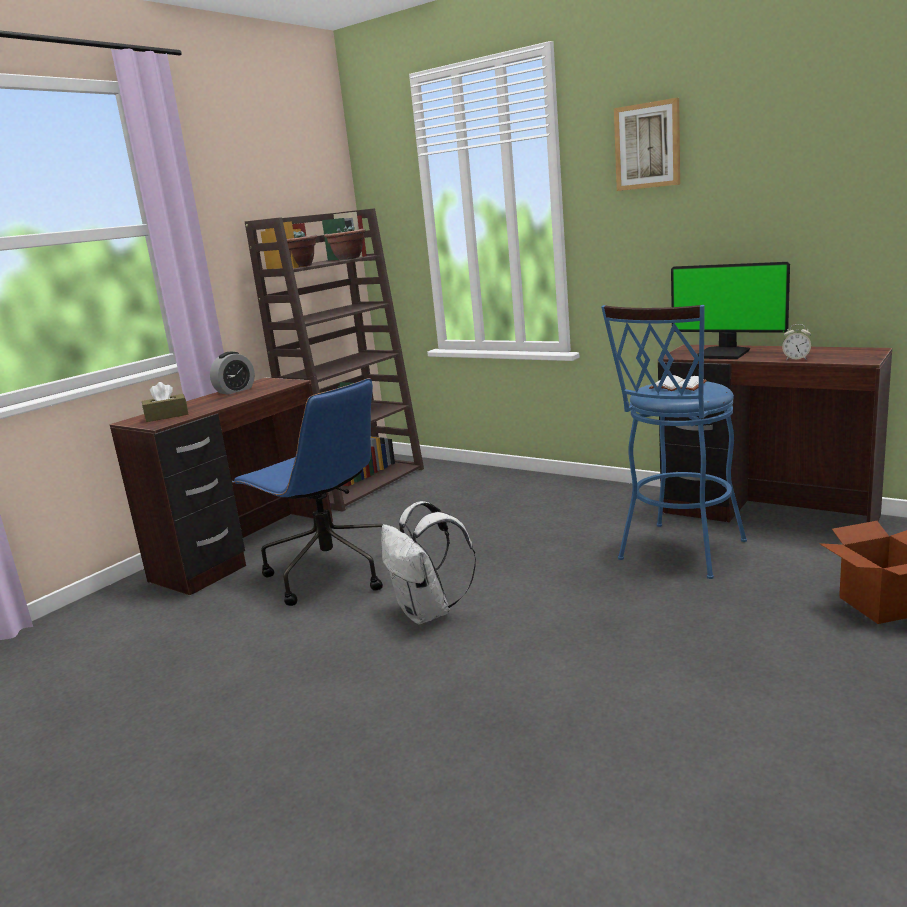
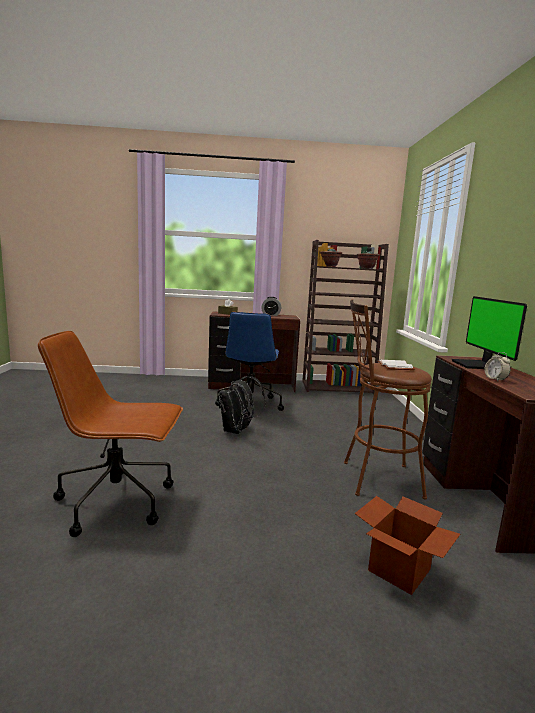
camera: 50 degrees right, 5 degrees down
white backpack [381,501,476,625] -> black backpack [218,376,265,434]
blue stool [601,305,747,579] -> brown stool [344,299,432,500]
picture [614,98,680,191] -> none
none -> brown office chair [38,331,183,537]

